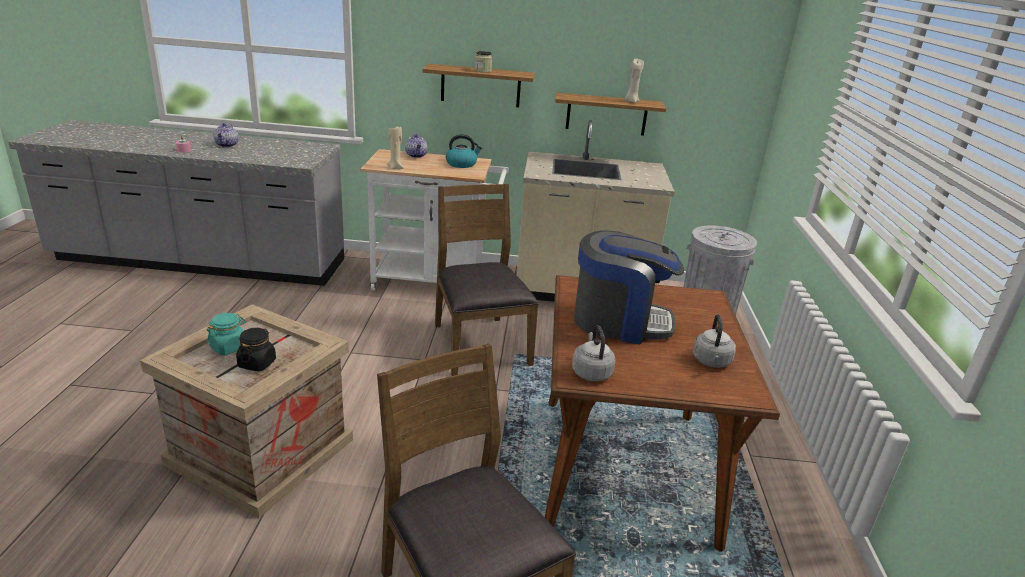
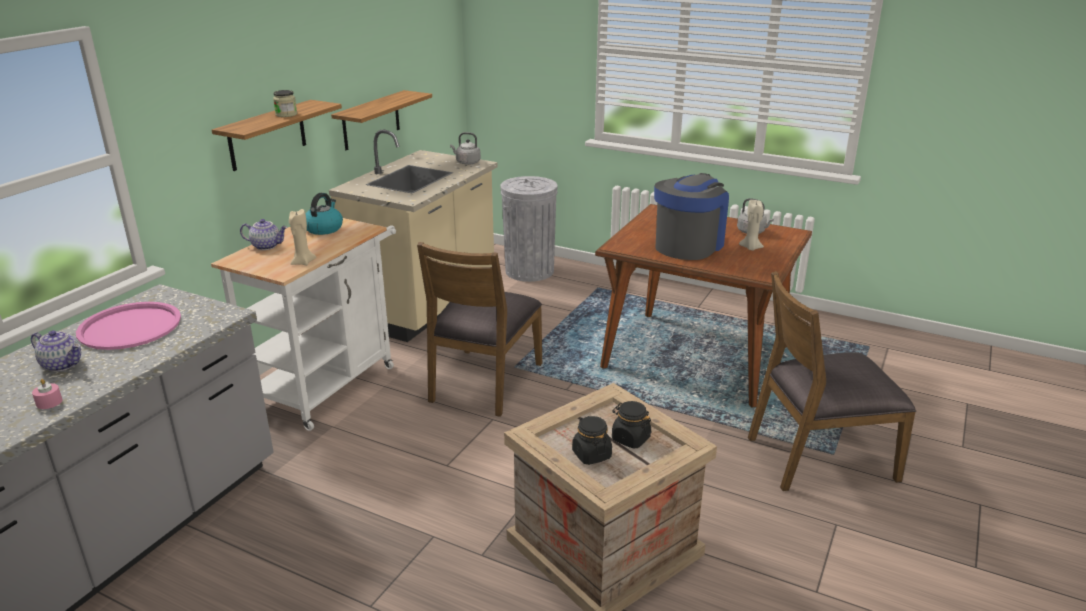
camera: 65 degrees left, 0 degrees up
turquoise jar [207,313,246,355] -> black jar [572,416,612,465]
brown chair [435,184,539,376] -> brown chair turned 75 degrees counterclockwise [417,242,542,417]
grey kettle [572,325,616,381] -> grey kettle moved to [450,132,481,165]
beige candle [624,59,644,103] -> beige candle moved to [739,200,764,250]
none -> pink tray [76,302,181,350]

